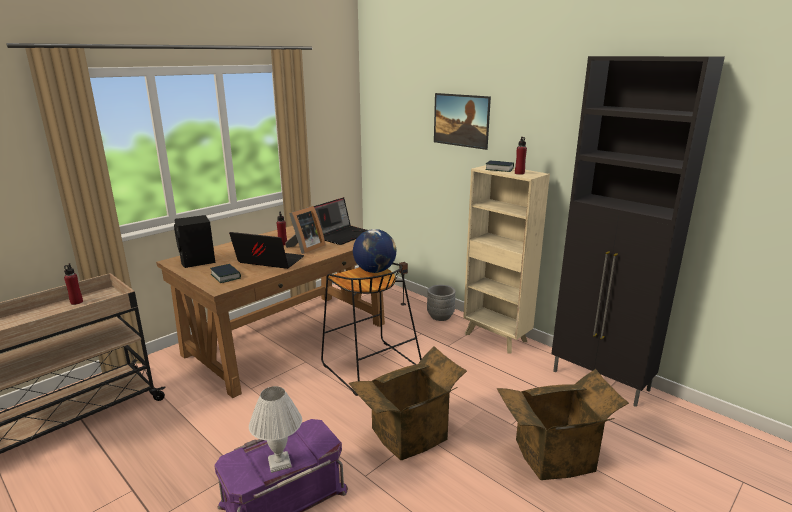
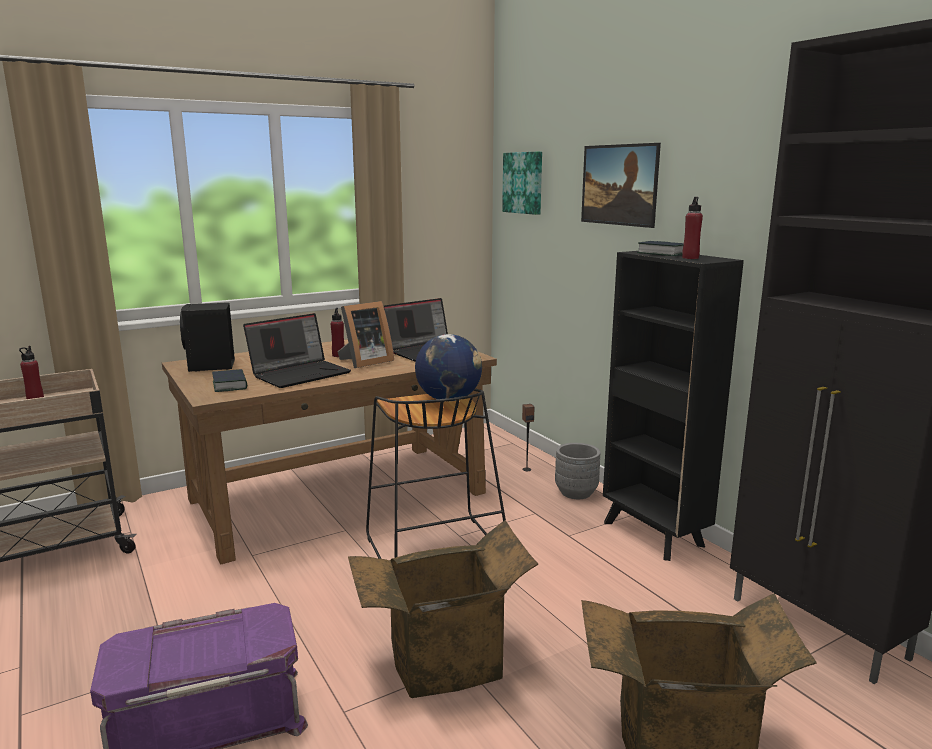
camera: 15 degrees right, 5 degrees down
laptop [229,232,304,269] -> laptop turned 105 degrees clockwise [243,313,351,388]
white table lamp [249,386,302,473] -> none
beige bookcase [463,165,550,353] -> black bookcase [603,251,744,561]
none -> picture [502,152,542,215]

